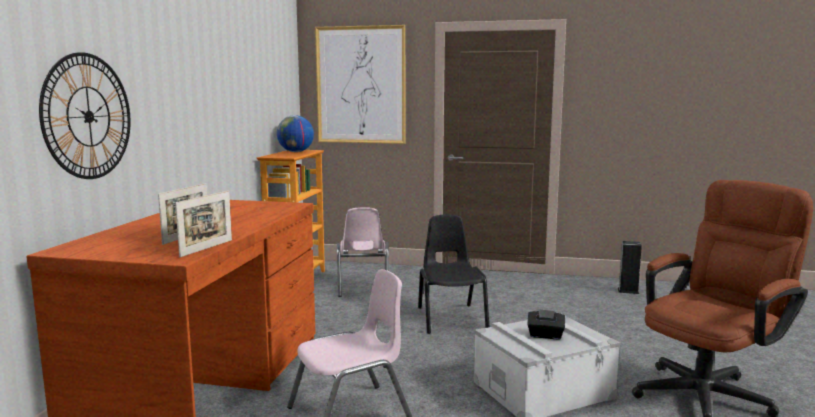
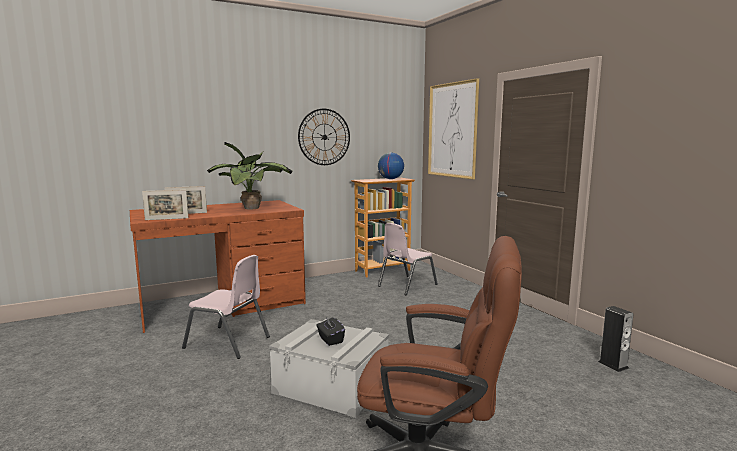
camera: 50 degrees right, 0 degrees up
wall clock [39,52,131,179] -> wall clock moved to [298,109,350,165]
black chair [418,215,489,334] -> none
none -> potted plant [207,142,293,209]

